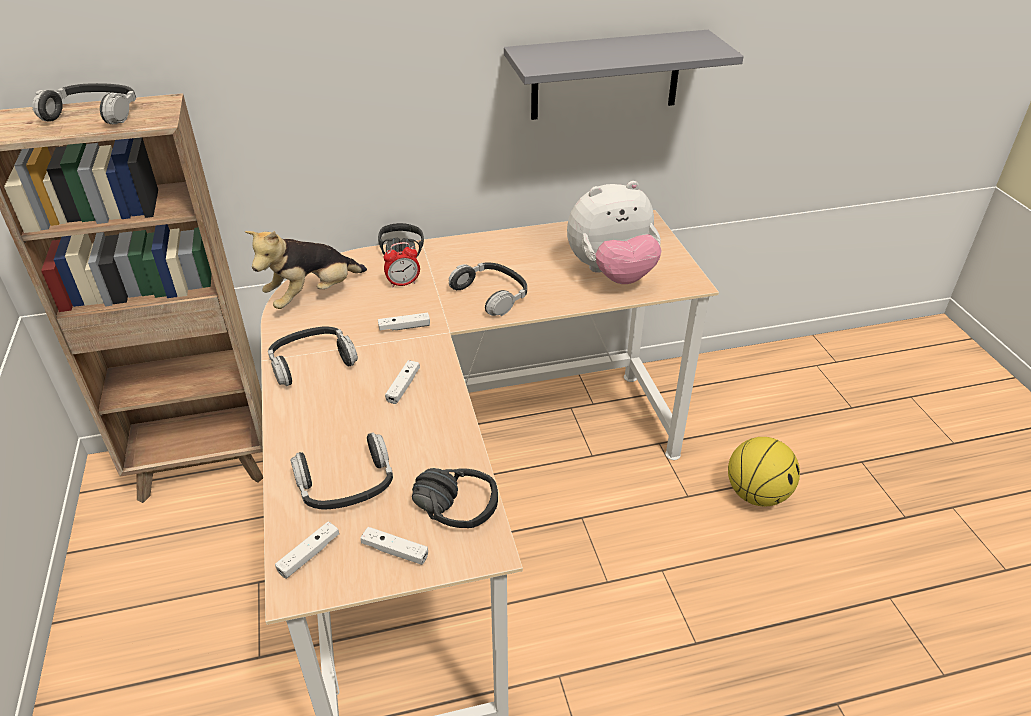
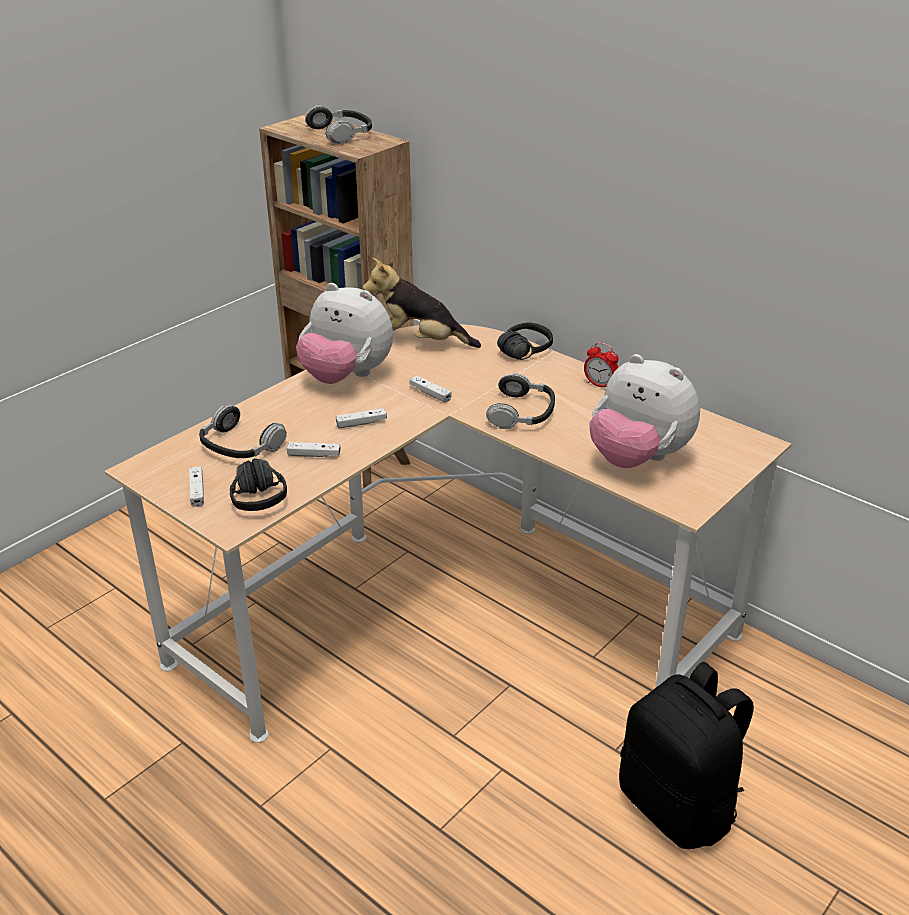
camera: 55 degrees right, 5 degrees down
headphones [268,326,358,386] -> plush toy [296,283,393,384]
white game controller [275,522,339,579] -> white game controller moved to [287,442,341,457]
alarm clock [384,242,420,287] -> alarm clock moved to [584,342,619,387]
grey shelf [504,30,744,120] -> none
basketball [728,437,800,507] -> black backpack [619,662,754,849]

